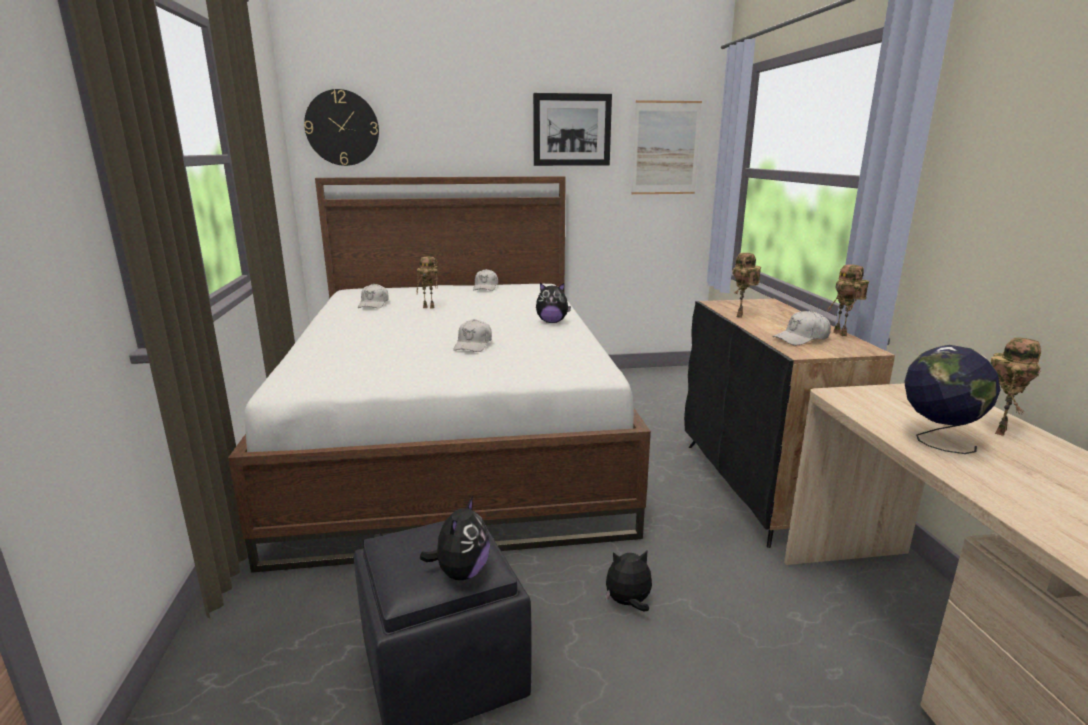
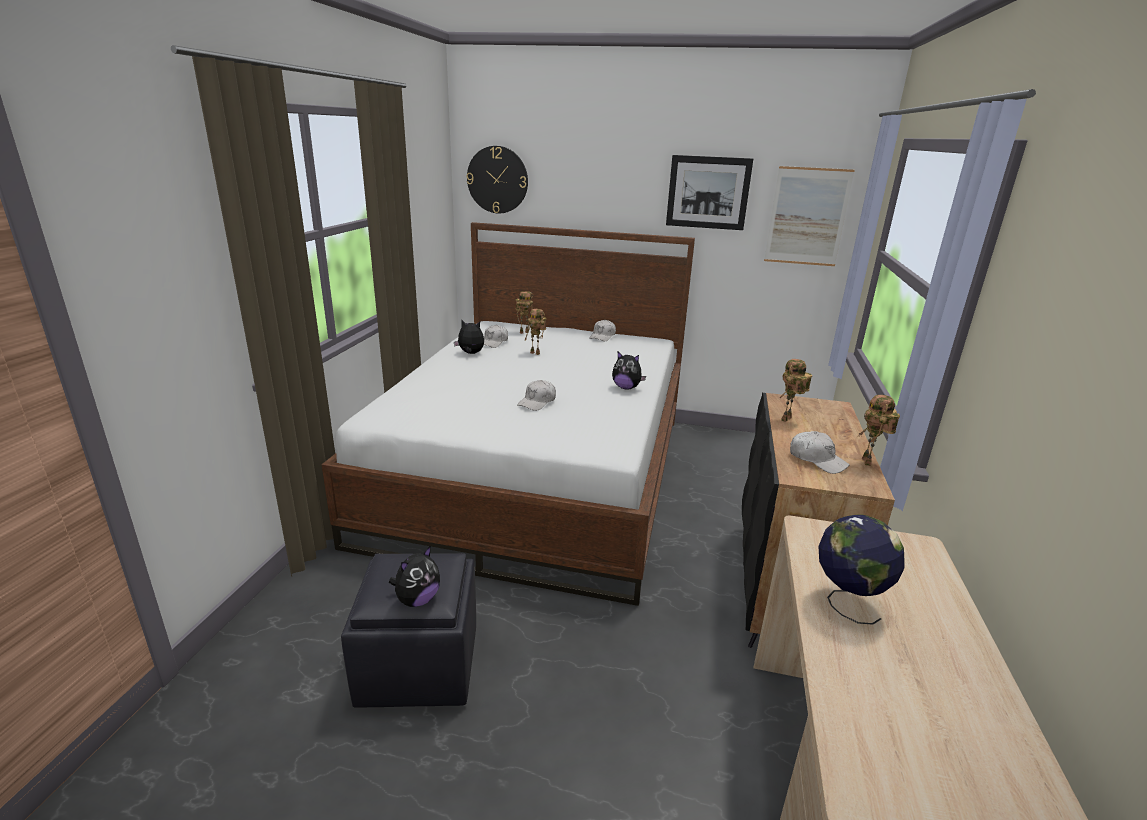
camera: 20 degrees right, 5 degrees up
plush toy [605,551,652,612] -> plush toy moved to [454,320,484,354]
white cap [772,310,831,345] -> white cap turned 135 degrees counterclockwise [790,431,850,474]
toy robot [991,338,1041,436] -> toy robot moved to [516,291,533,334]

